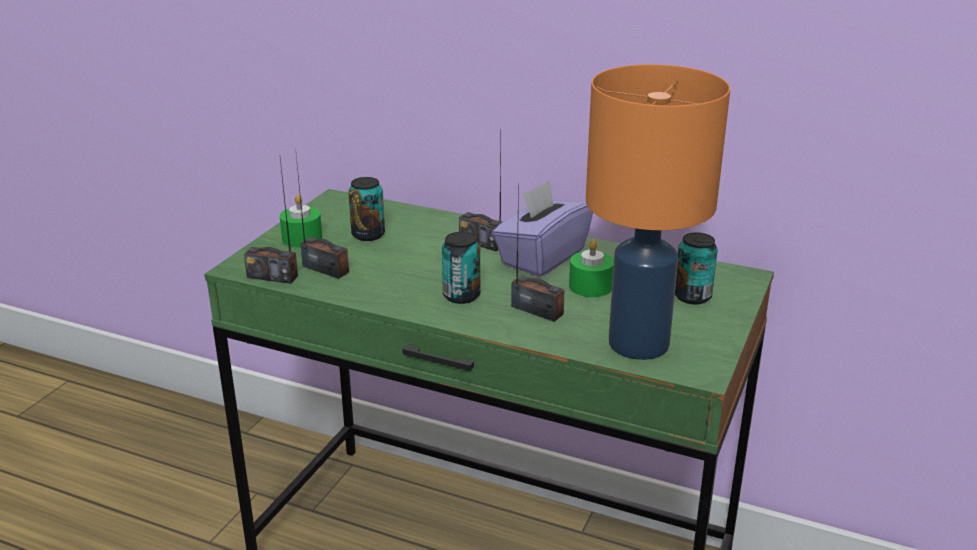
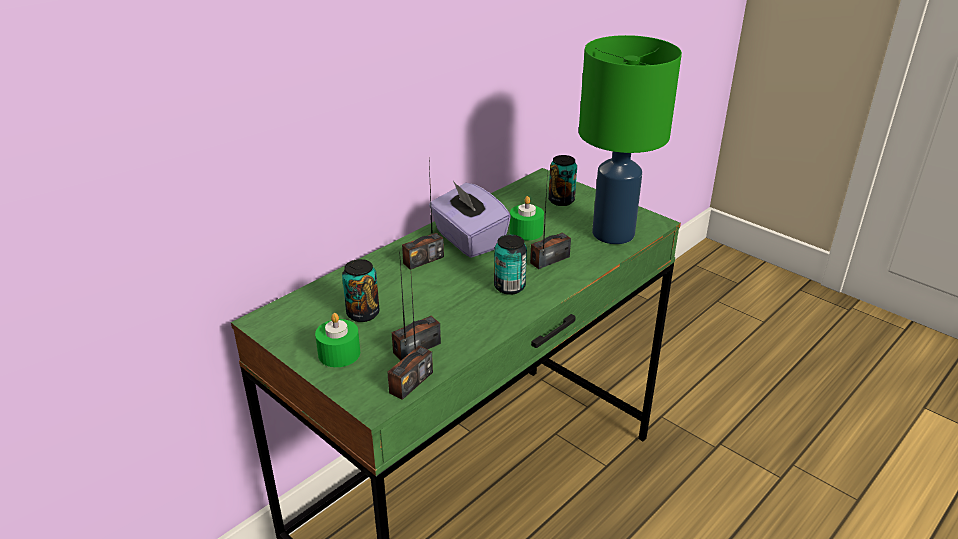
camera: 70 degrees left, 5 degrees up
orange table lamp [586,64,730,360] -> green table lamp [579,35,682,244]

